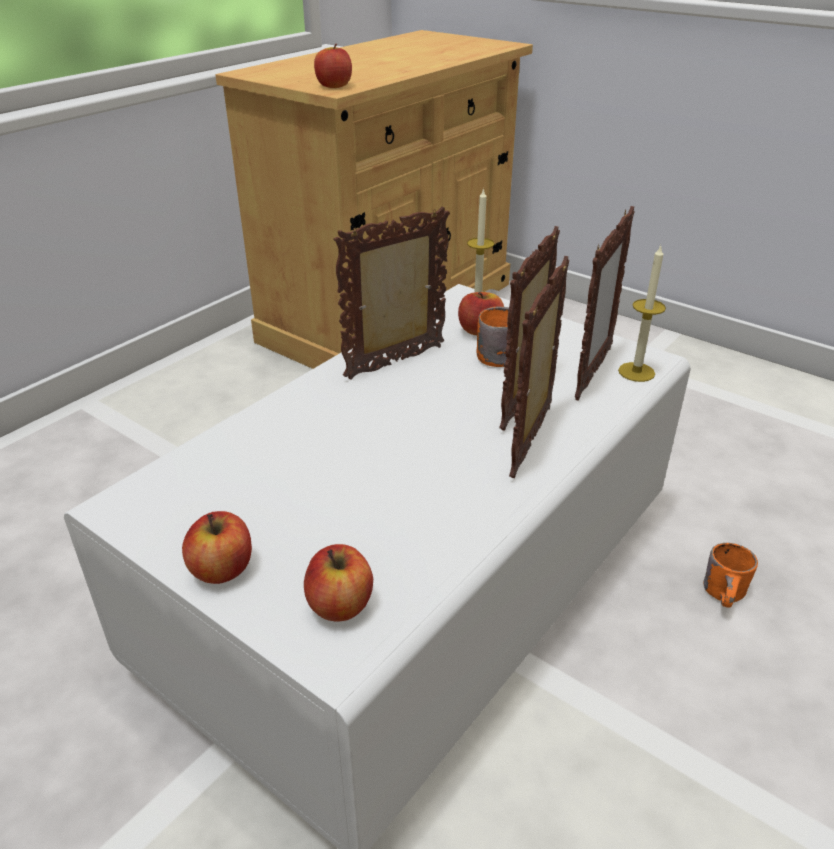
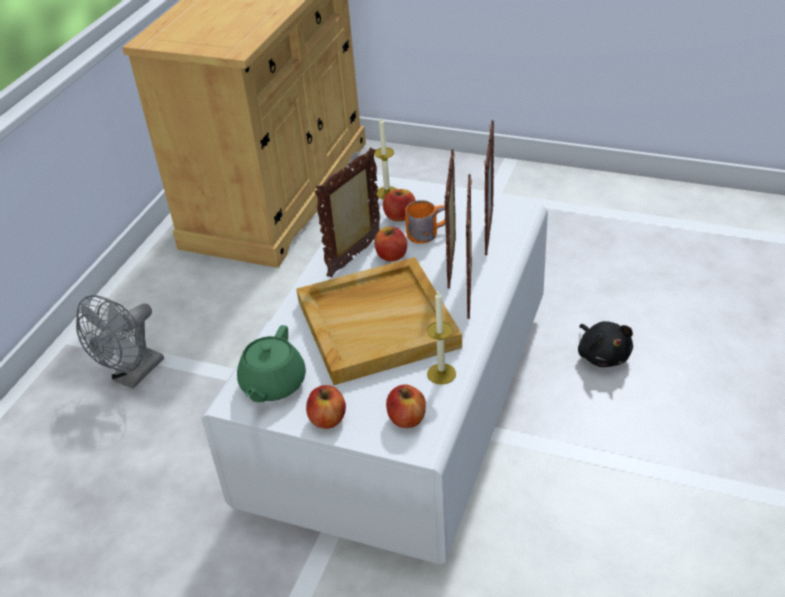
camera: 15 degrees left, 5 degrees up
apple [314,44,352,88] -> apple moved to [374,227,407,262]
candle [618,246,666,382] -> candle moved to [427,291,456,384]
orange mug [703,543,758,608] -> black plush toy [578,321,633,367]
none -> grey fan [76,295,164,389]
none -> green teapot [237,325,306,402]
none -> beige tray [297,257,462,385]

